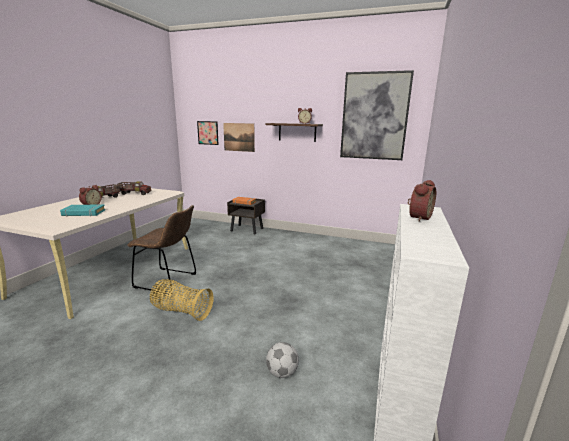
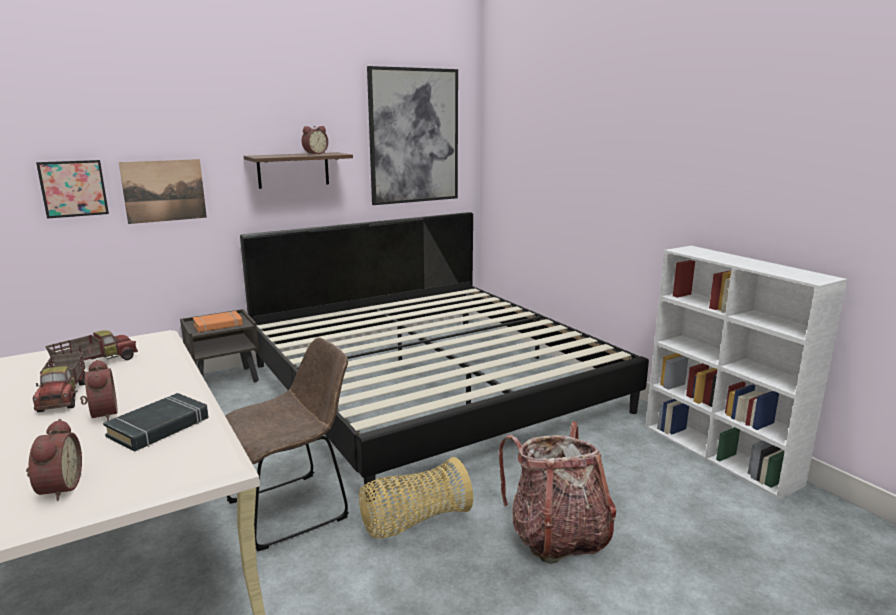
camera: 50 degrees left, 0 degrees up
turquoise book [60,204,105,217] -> black book [103,393,209,451]
football [266,342,299,378] -> none
alarm clock [408,180,436,222] -> alarm clock moved to [26,419,82,501]
none -> bed [240,212,649,502]
none -> backpack [499,422,616,564]

